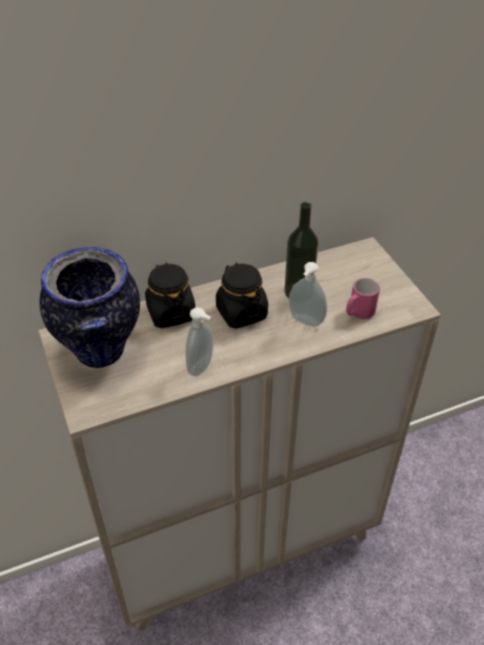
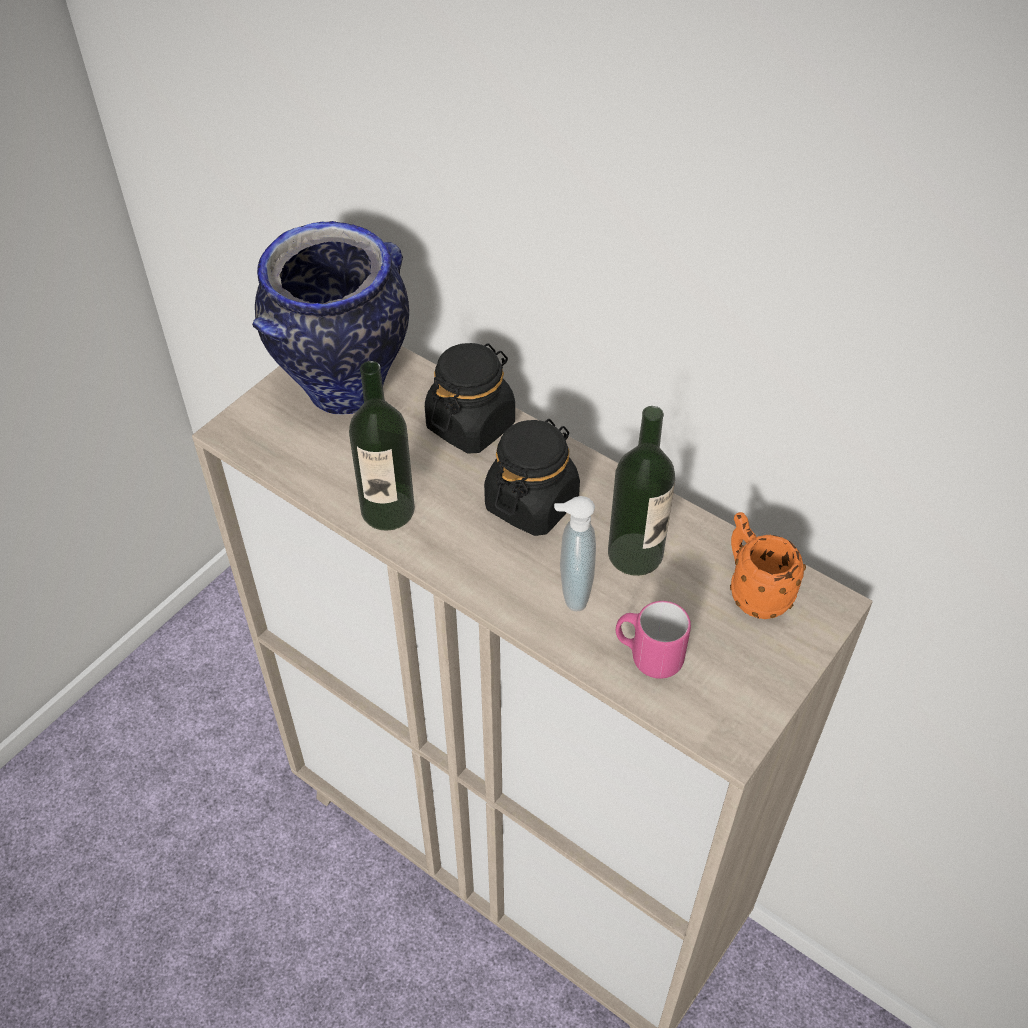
camera: 60 degrees right, 5 degrees up
soap dispenser [185,307,213,376] -> bottle [349,361,415,531]
none -> orange mug [730,512,806,619]

